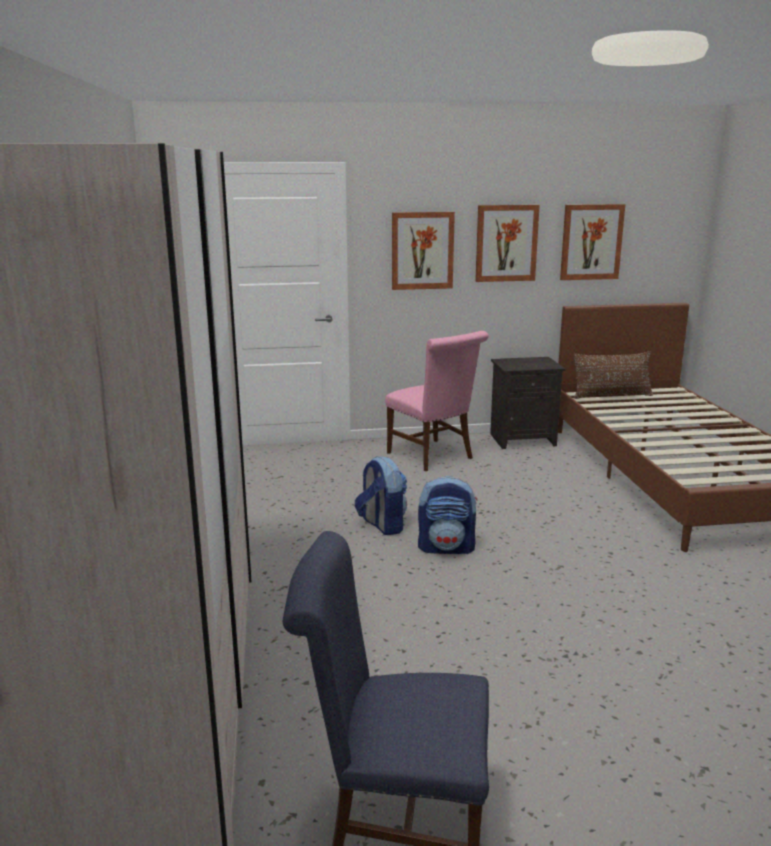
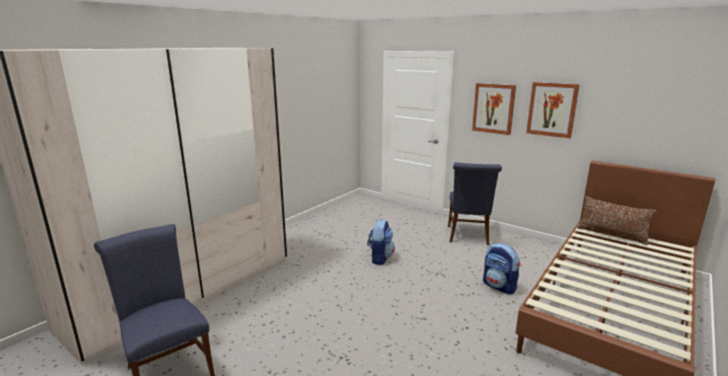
camera: 45 degrees right, 0 degrees up
pink chair [385,331,488,471] -> blue chair [448,162,502,245]
backpack [418,476,478,554] -> backpack moved to [483,243,520,294]
black nightstand [490,357,566,449] -> none
picture [560,204,625,280] -> none

